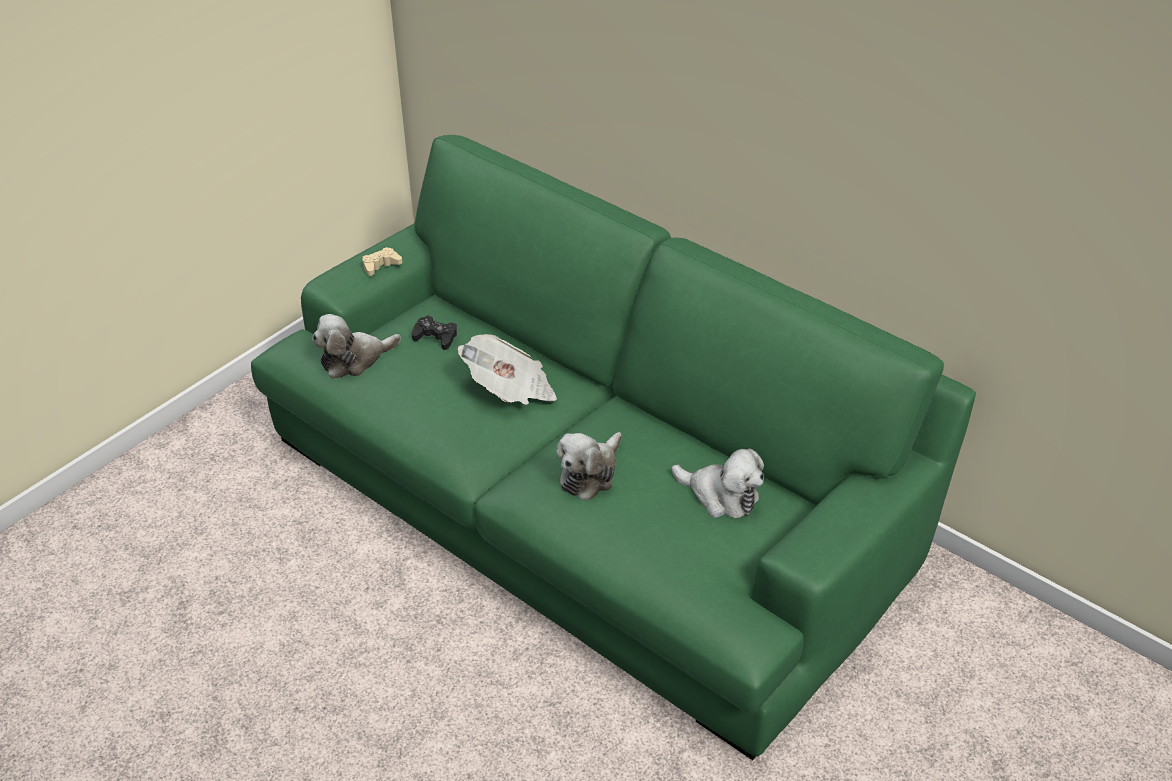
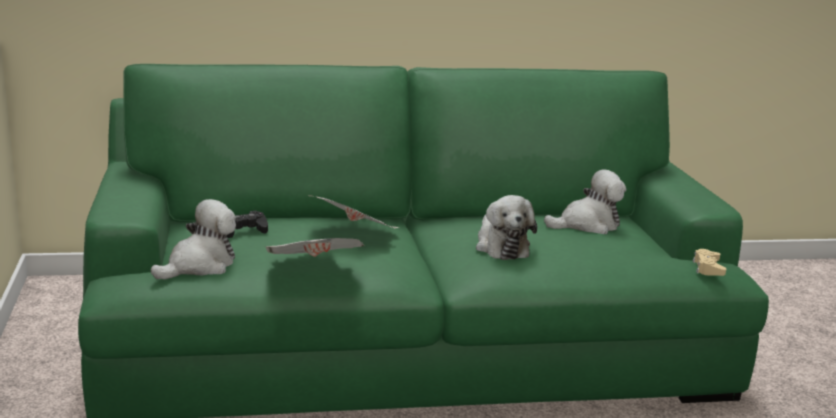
camera: 50 degrees left, 20 degrees down
plush toy [312,314,401,379] -> plush toy turned 150 degrees counterclockwise [151,199,236,279]
beige game controller [362,247,403,276] -> beige game controller moved to [693,249,726,276]
none -> newspaper [266,238,364,257]

